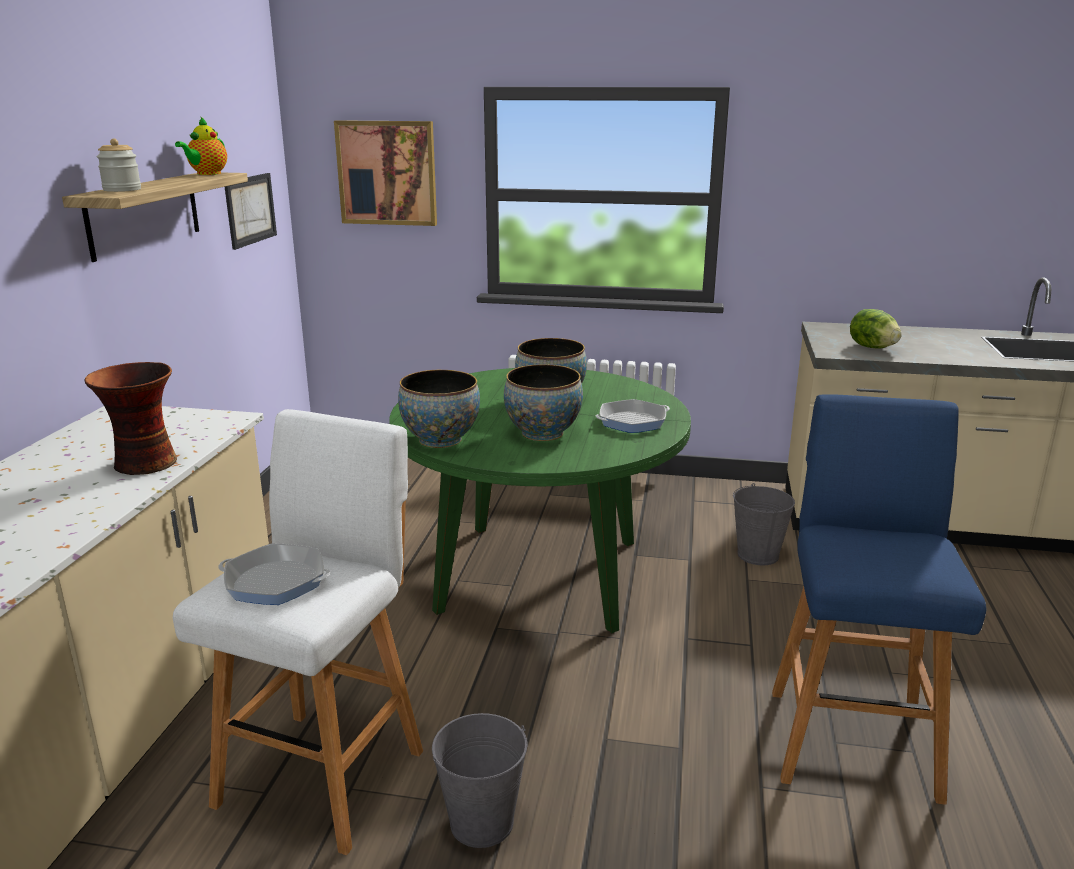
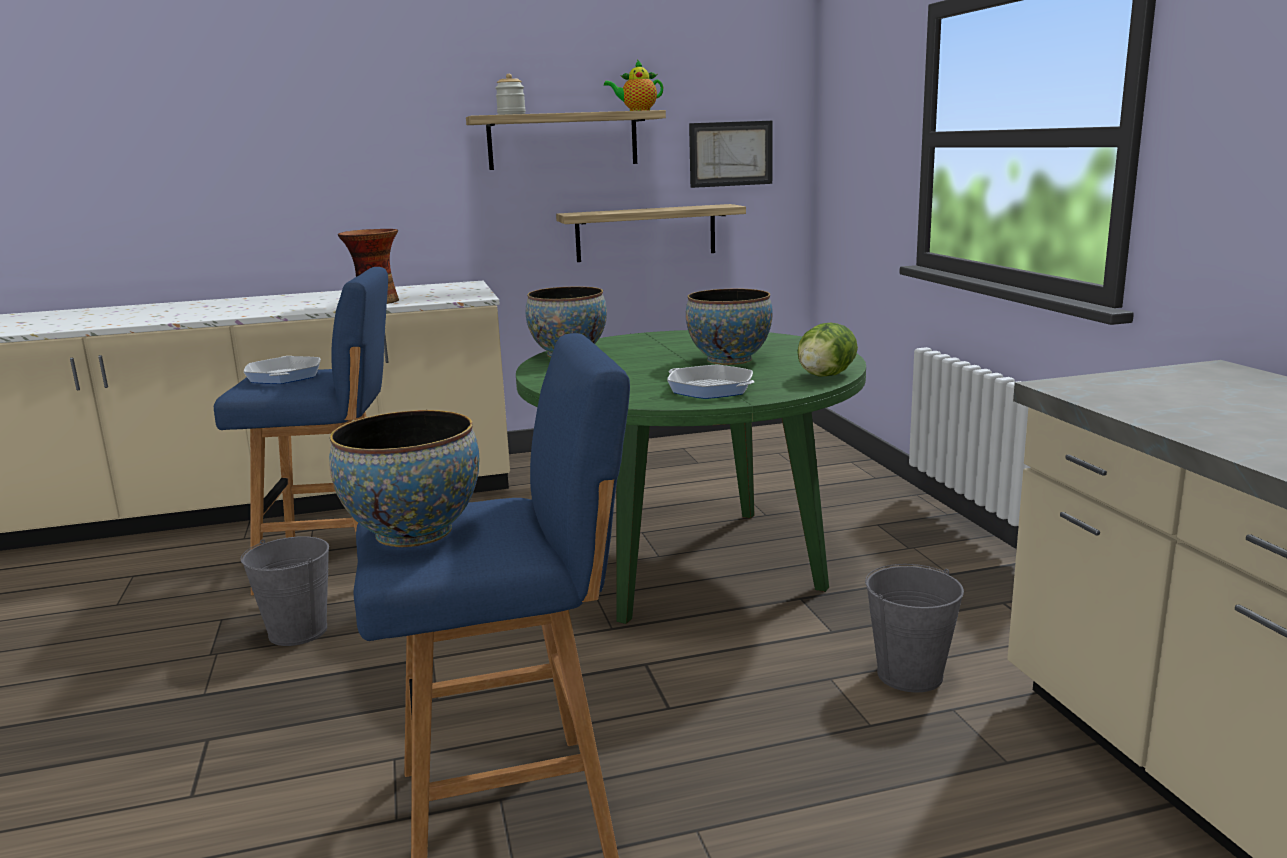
camera: 65 degrees right, 5 degrees down
white stool [173,409,423,855] -> blue stool [214,267,388,595]
picture [334,120,437,226] -> none
bowl [504,364,583,441] -> bowl moved to [329,410,479,547]
lettuce [850,309,901,349] -> lettuce moved to [797,323,858,377]
none -> shelf [556,204,746,262]

